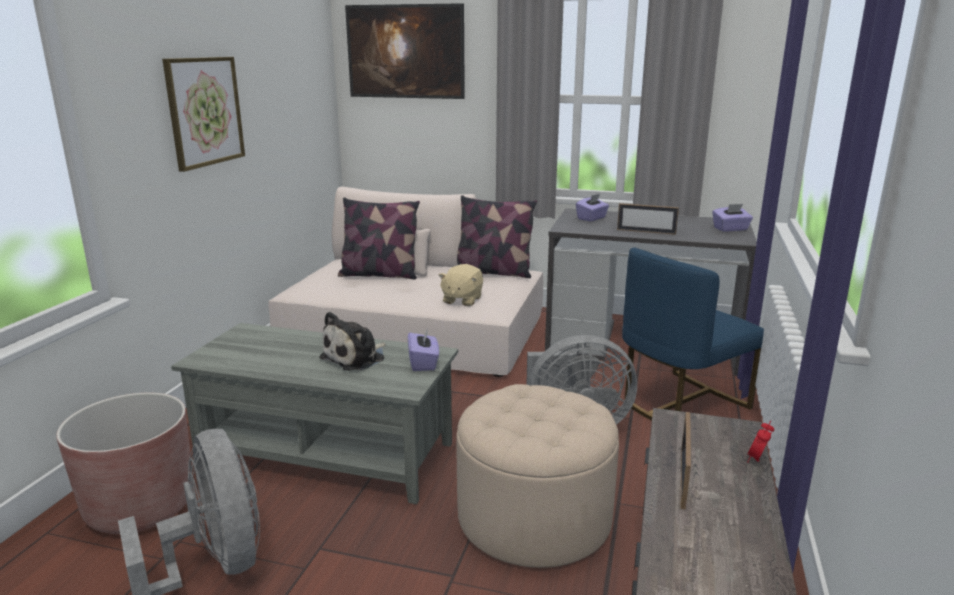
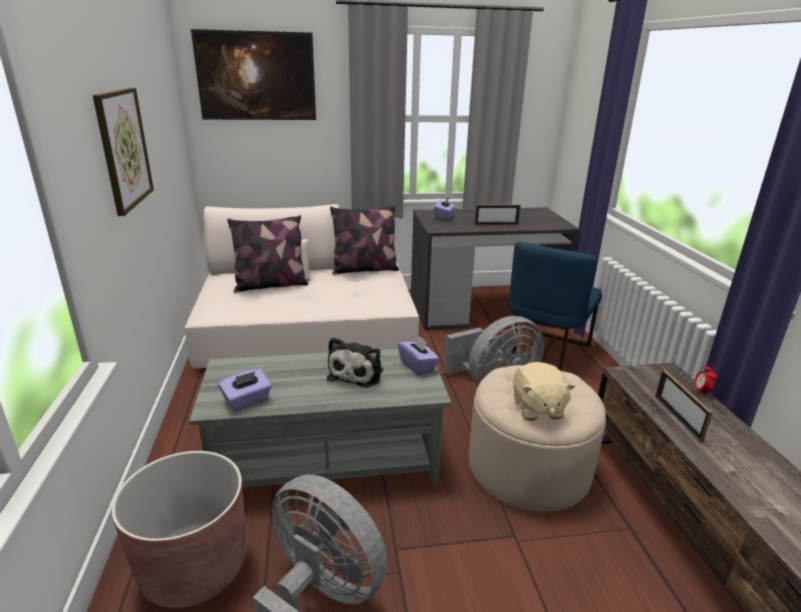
camera: 25 degrees left, 5 degrees up
beige plush toy [438,264,483,306] -> beige plush toy moved to [513,362,575,421]
purple tissue box [712,204,753,232] -> purple tissue box moved to [218,369,272,411]

